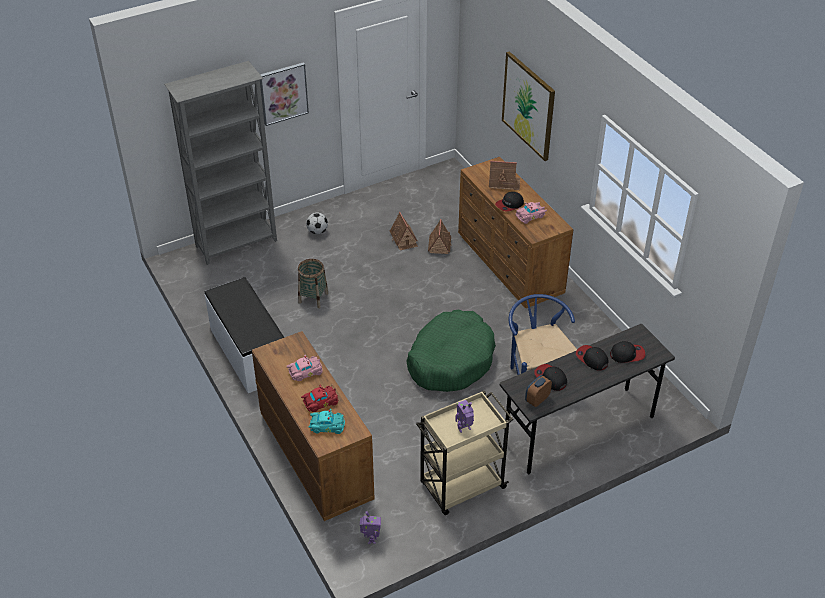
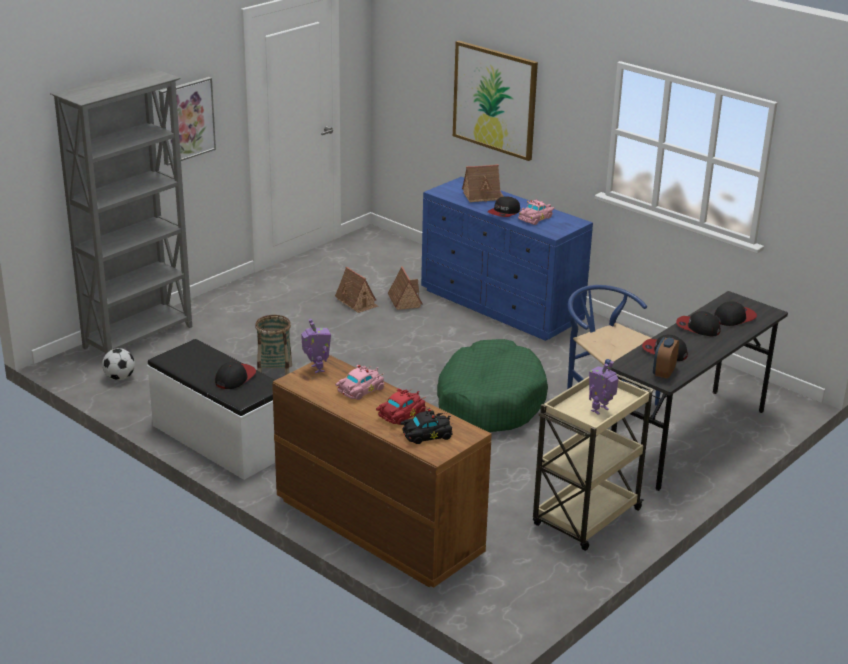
camera: 20 degrees left, 15 degrees down
football [306,212,328,234] -> football moved to [102,348,135,380]
turquoise toy car [309,409,345,434] -> black toy car [400,408,453,444]
toy robot [360,511,381,544] -> toy robot moved to [301,319,331,373]
brown dresser [458,157,574,308] -> blue dresser [421,177,593,341]
none -> cap [215,362,256,389]

